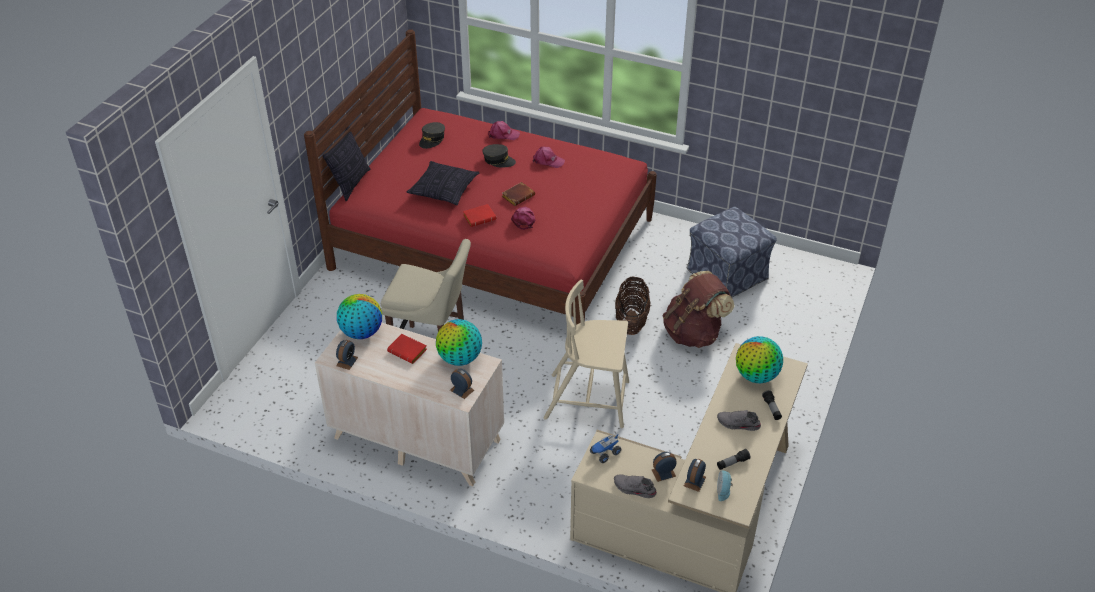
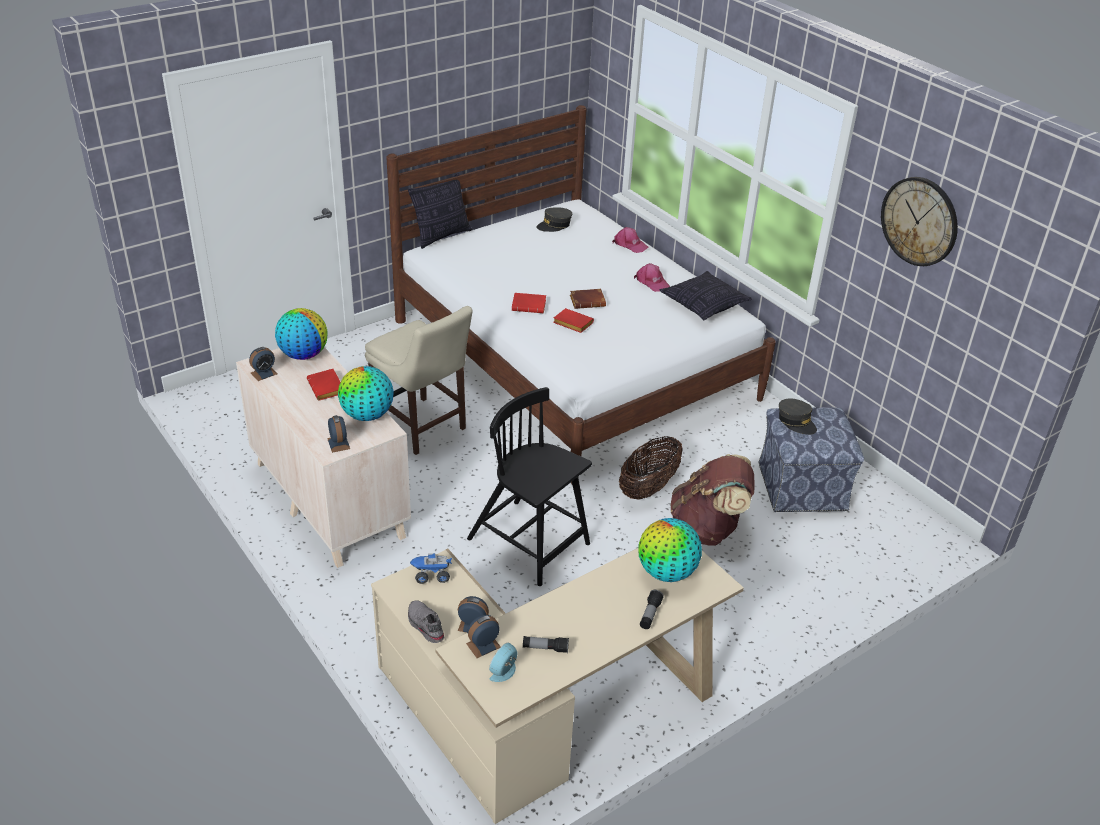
camera: 30 degrees right, 5 degrees down
red bed [304,29,657,325] -> white bed [386,105,776,484]
pillow [407,161,479,205] -> pillow moved to [660,271,752,320]
grey cap [482,144,516,168] -> grey cap moved to [779,398,817,435]
pink cap [511,207,535,230] -> red book [553,308,594,333]
beige chair [544,280,629,428] -> black chair [467,387,592,586]
grey shoe [717,410,761,431] -> none
none -> wall clock [881,177,958,266]

